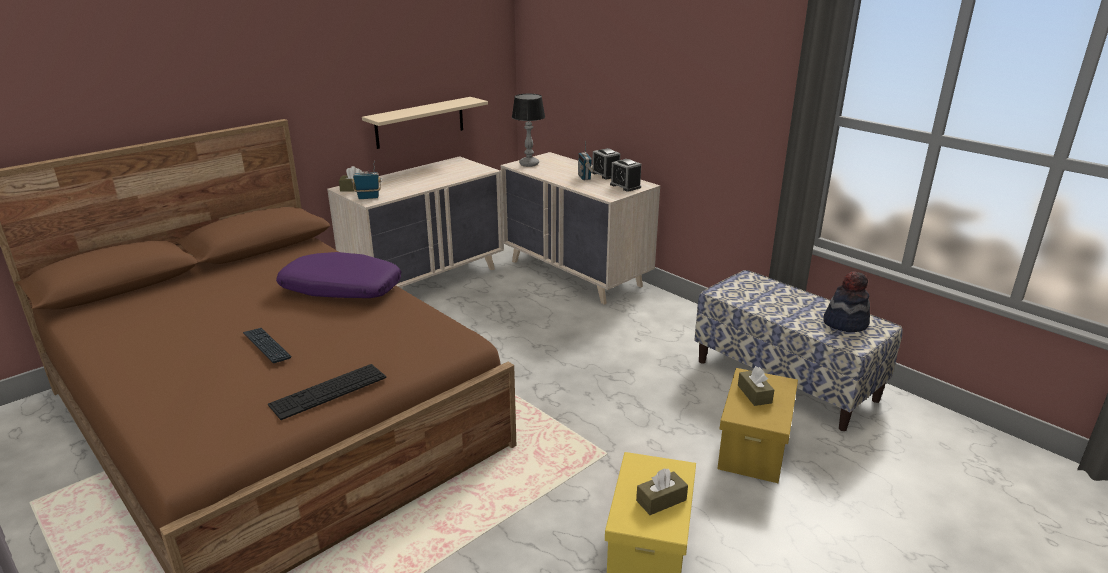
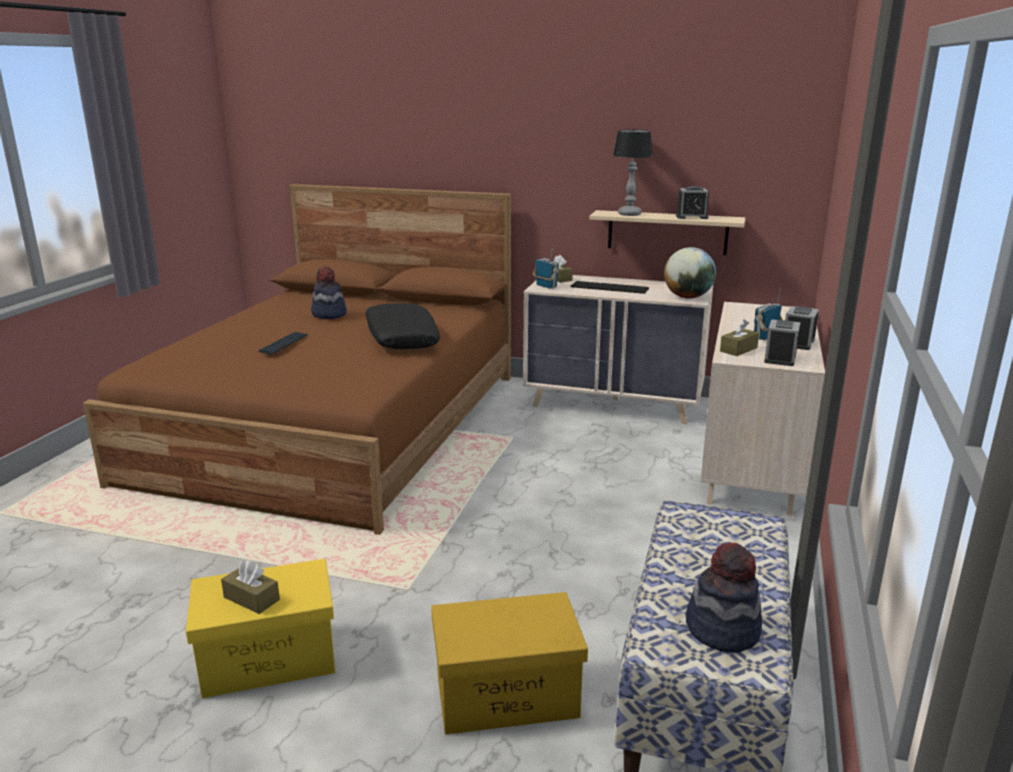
camera: 60 degrees right, 5 degrees down
keyboard [268,364,386,420] -> keyboard moved to [571,281,649,294]
purple pillow [276,252,401,298] -> black pillow [365,303,440,349]
table lamp [512,94,545,167] -> table lamp moved to [613,130,653,216]
brown tissue box [738,366,774,406] -> brown tissue box moved to [720,319,759,356]
none -> hat [311,266,347,319]
none -> globe [664,247,716,298]
none -> alarm clock [676,186,709,219]

